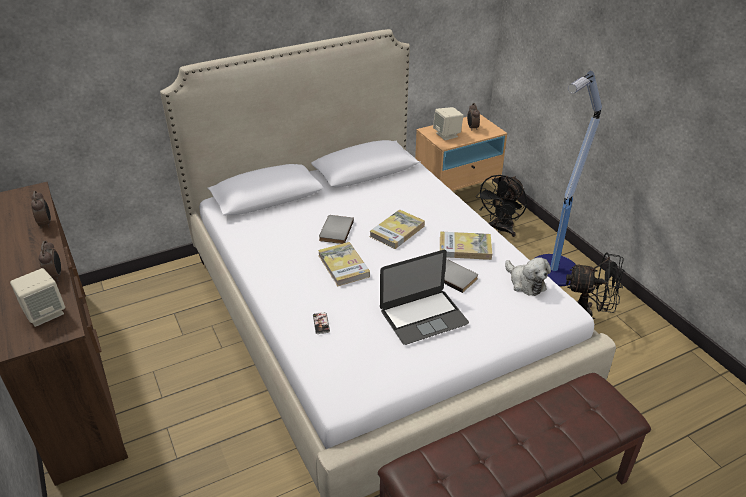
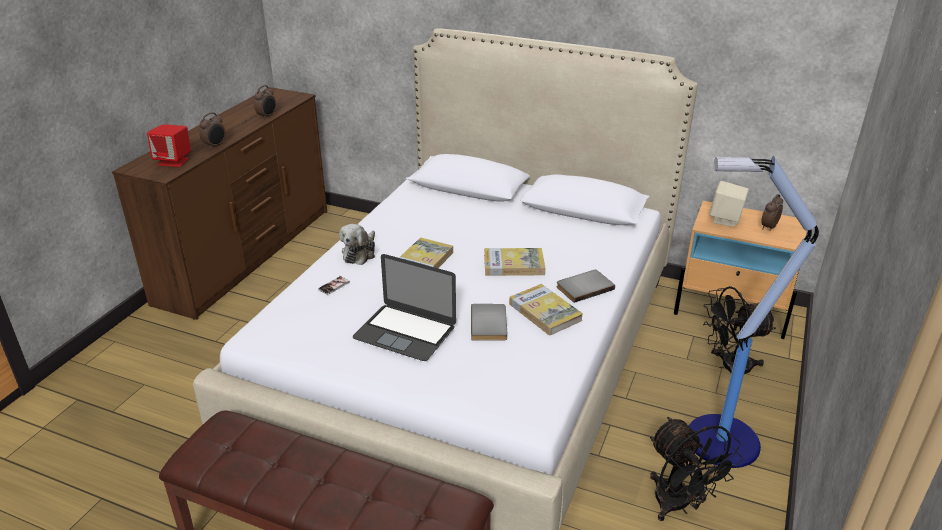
camera: 50 degrees right, 5 degrees down
beige speaker [10,268,65,327] -> red speaker [147,124,191,167]
grey book [319,215,354,244] -> grey book moved to [557,270,615,303]
plush toy [505,257,551,296] -> plush toy moved to [339,224,375,265]

